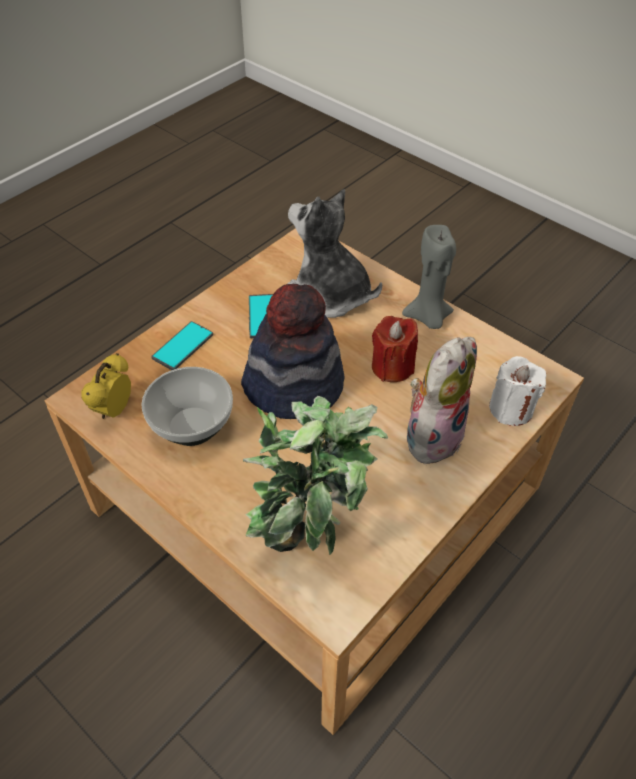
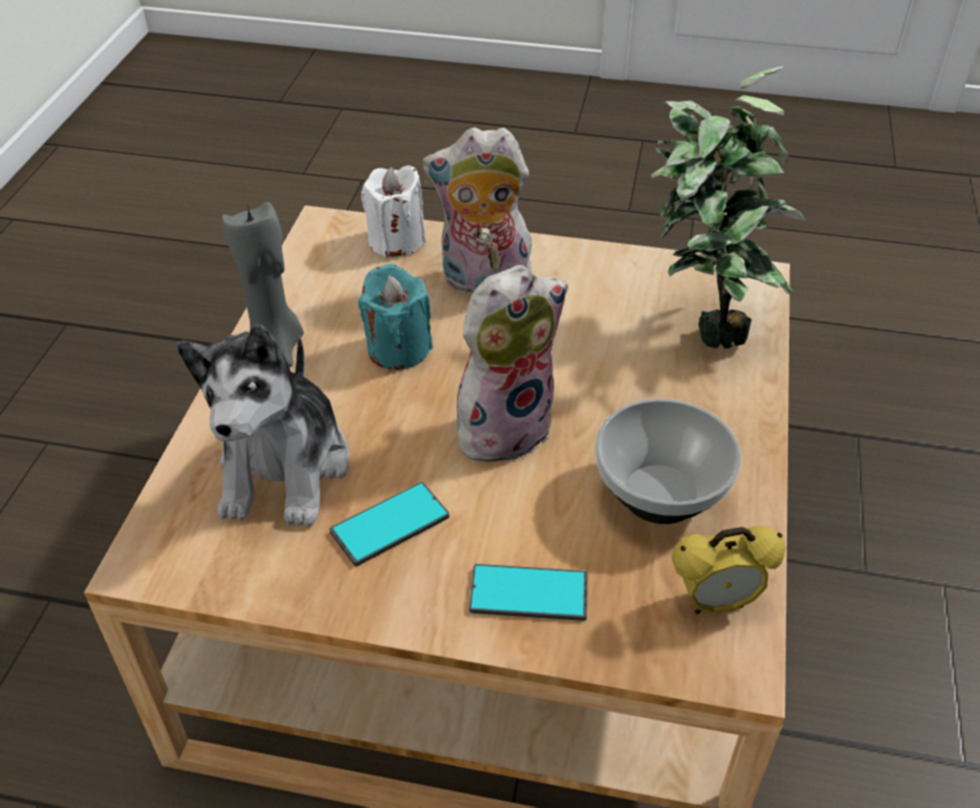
camera: 120 degrees left, 5 degrees down
hat [241,284,344,419] -> plush toy [457,265,568,462]
red candle [372,316,418,382] -> turquoise candle [358,264,433,370]

